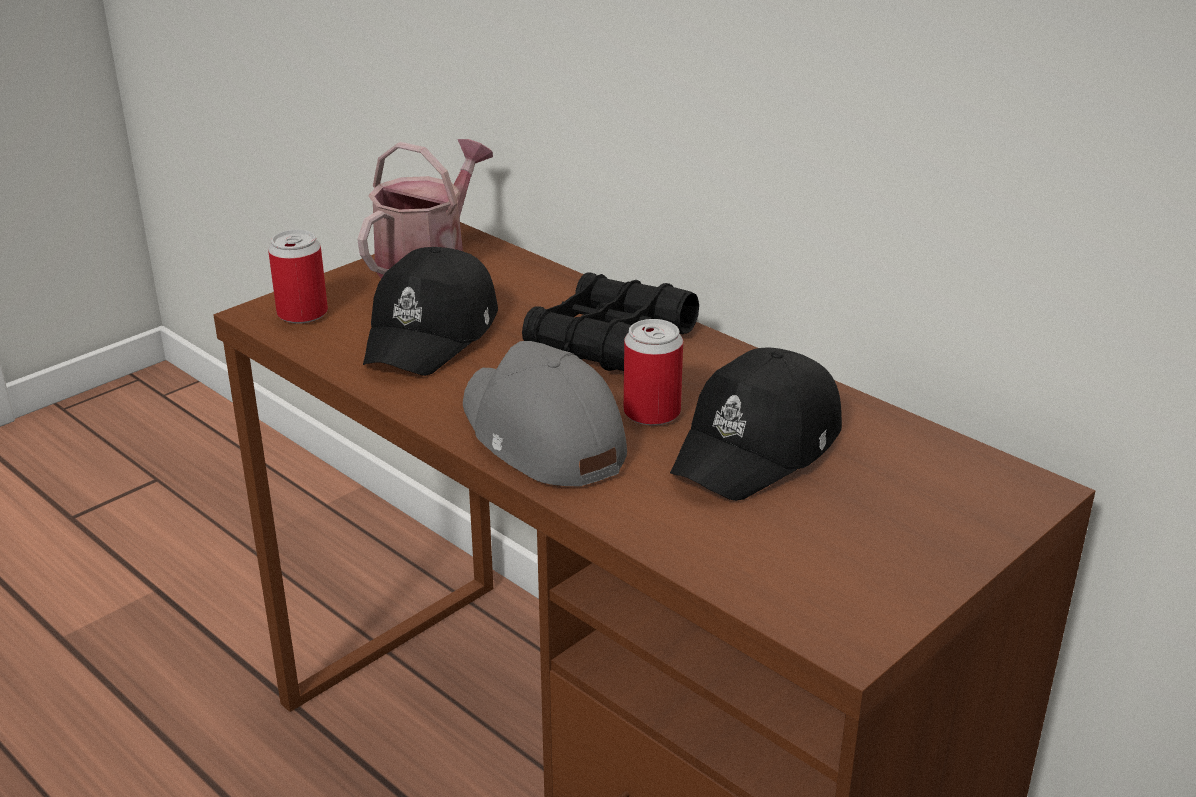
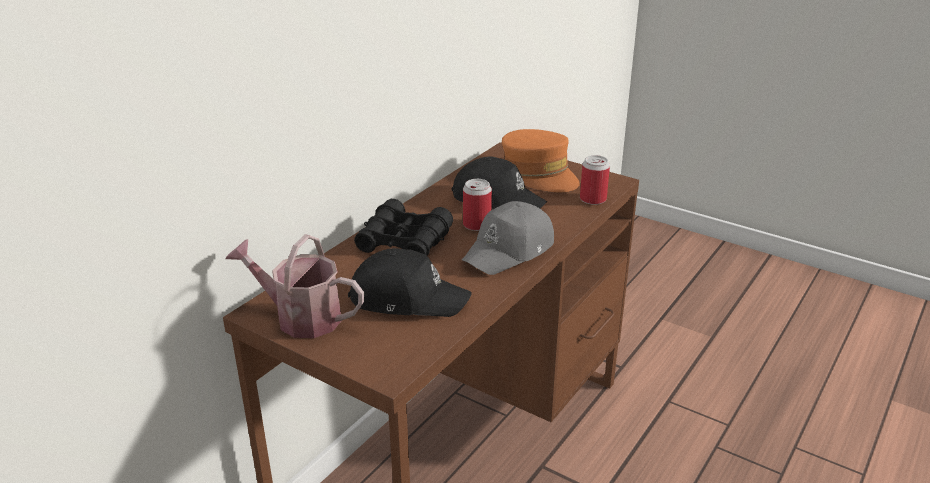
camera: 100 degrees left, 0 degrees up
can [268,230,328,324] -> can moved to [580,155,610,205]
none -> orange cap [502,129,580,192]

